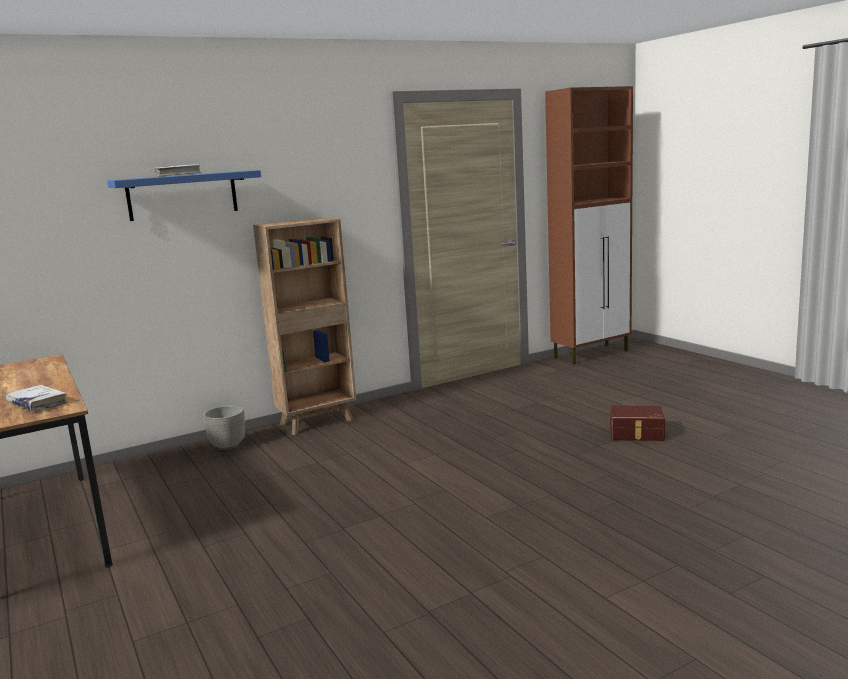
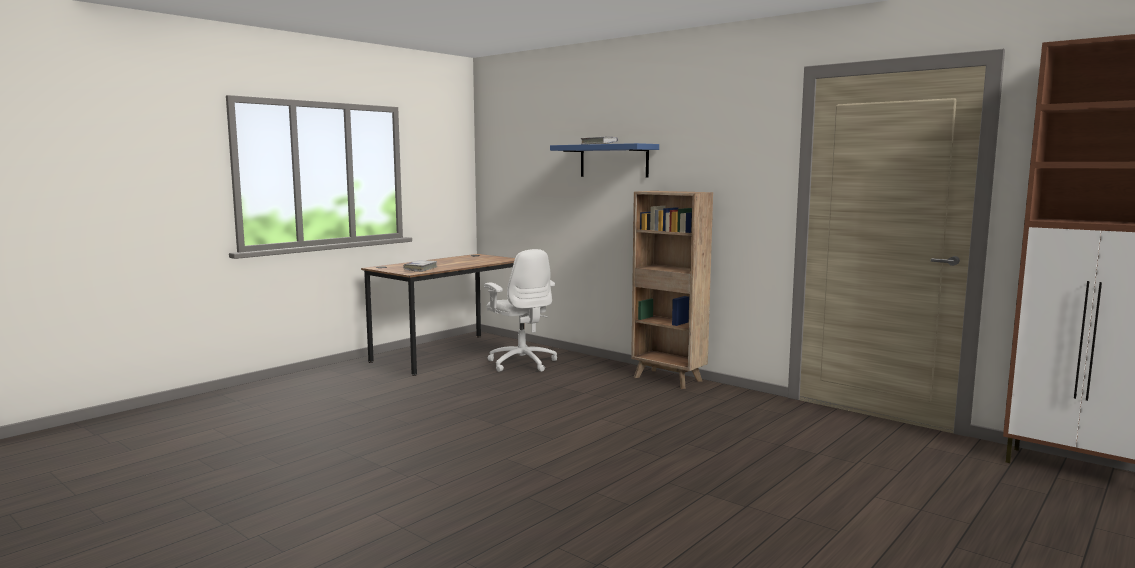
camera: 70 degrees right, 5 degrees down
grey planter [203,405,245,450] -> none
brown storage box [610,406,665,441] -> none
none -> white office chair [484,249,557,372]

